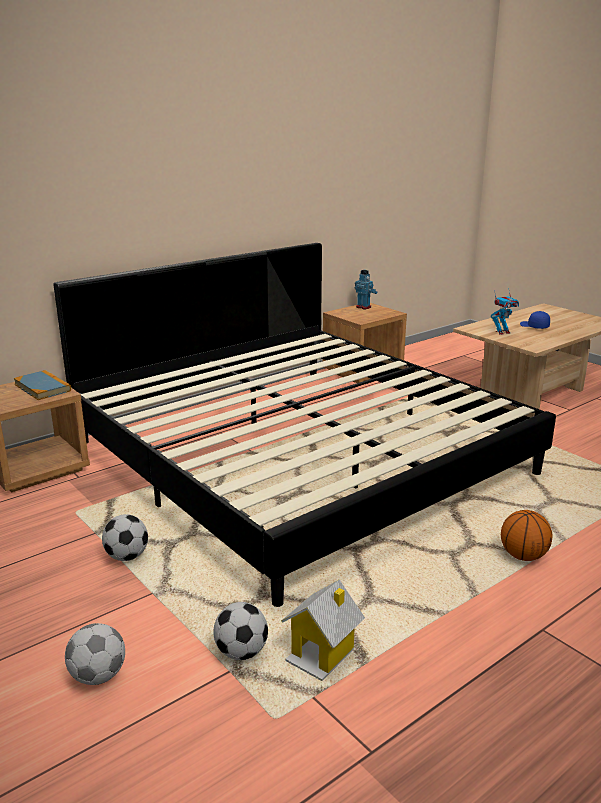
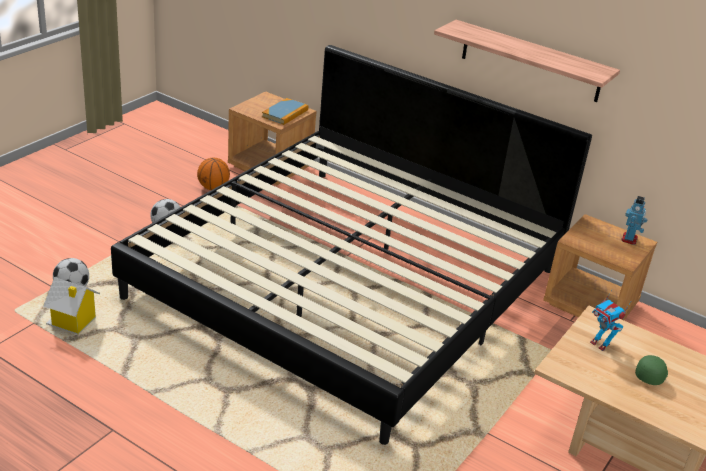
camera: 70 degrees right, 10 degrees up
football [65,623,125,685] -> none
basketball [501,510,553,561] -> basketball moved to [197,157,230,190]
blue cap [520,311,550,329] -> green cap [635,355,668,385]
none -> shelf [434,20,620,102]

